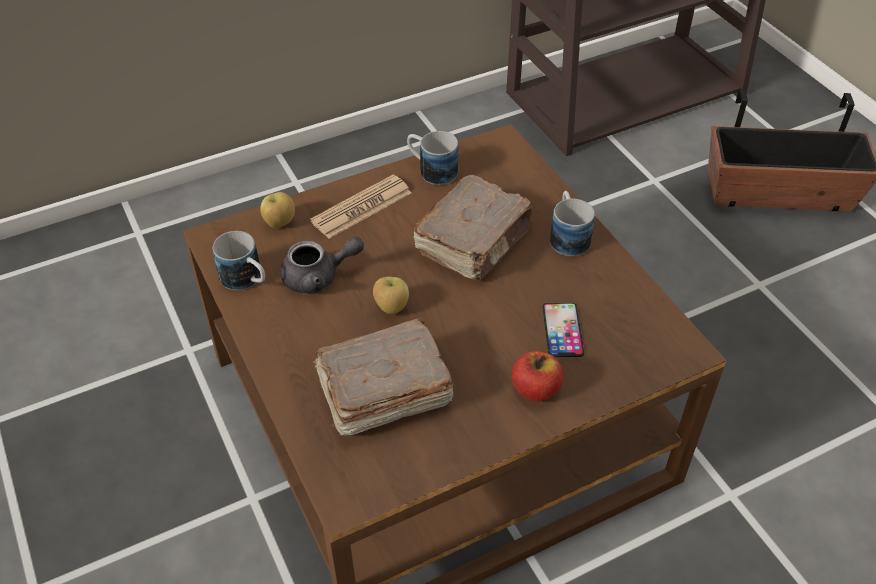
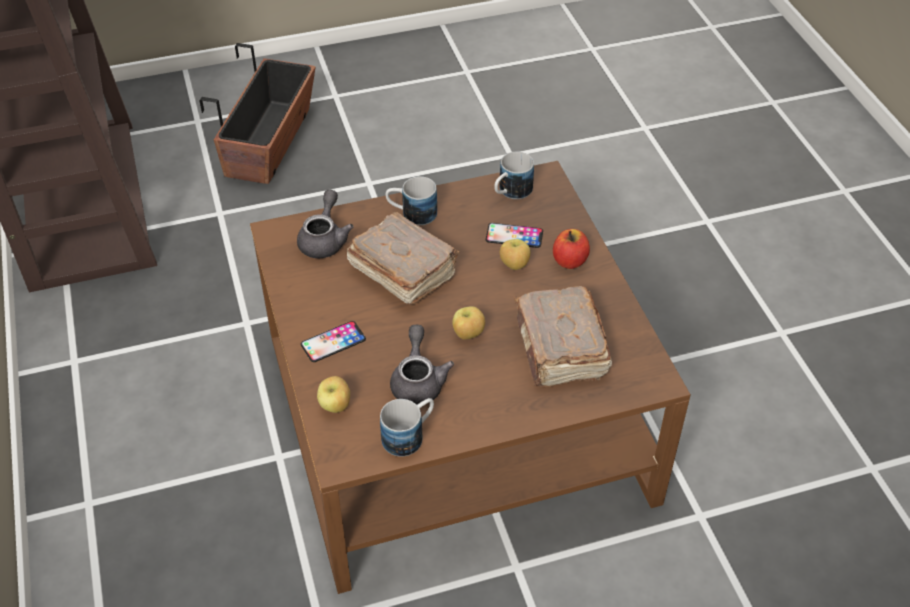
camera: 80 degrees left, 0 degrees up
newspaper [310,175,411,239] -> phone [301,321,366,362]
mug [407,131,458,185] -> mug moved to [494,152,534,199]
none -> grey teapot [297,189,353,258]
none -> apple [500,239,530,270]

